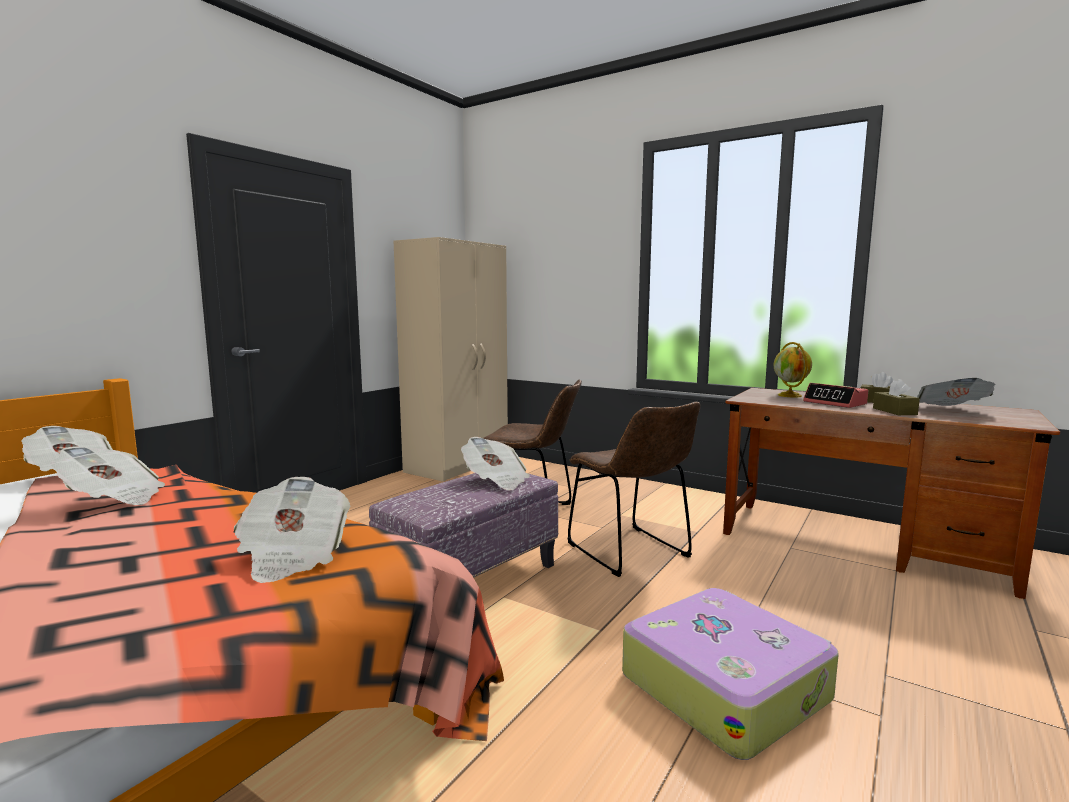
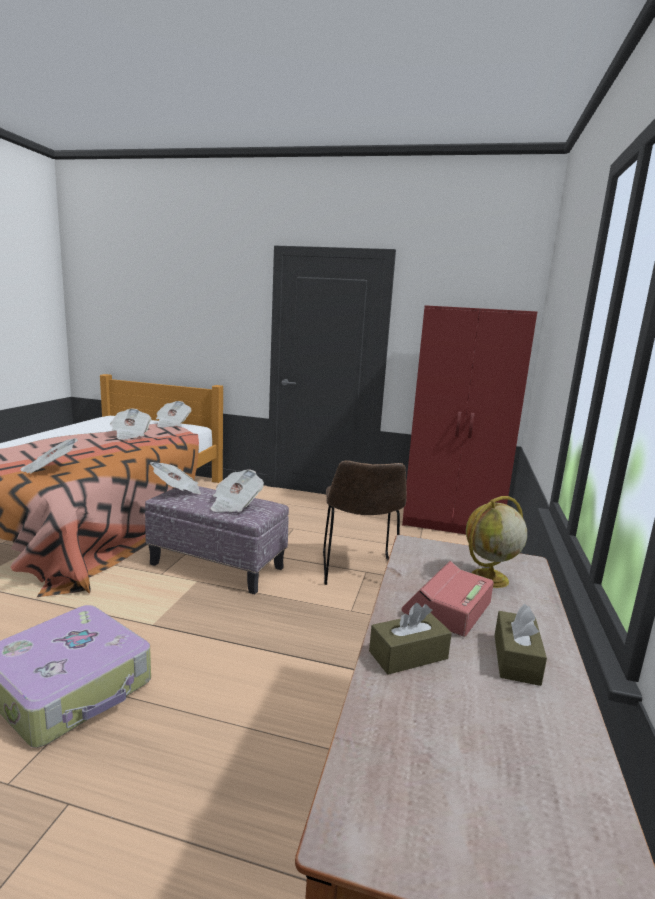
camera: 70 degrees right, 5 degrees up
beige wardrobe [394,237,508,482] -> red wardrobe [402,305,537,534]
brown chair [567,402,701,577] -> none
newspaper [917,378,995,406] -> newspaper moved to [150,462,201,494]

